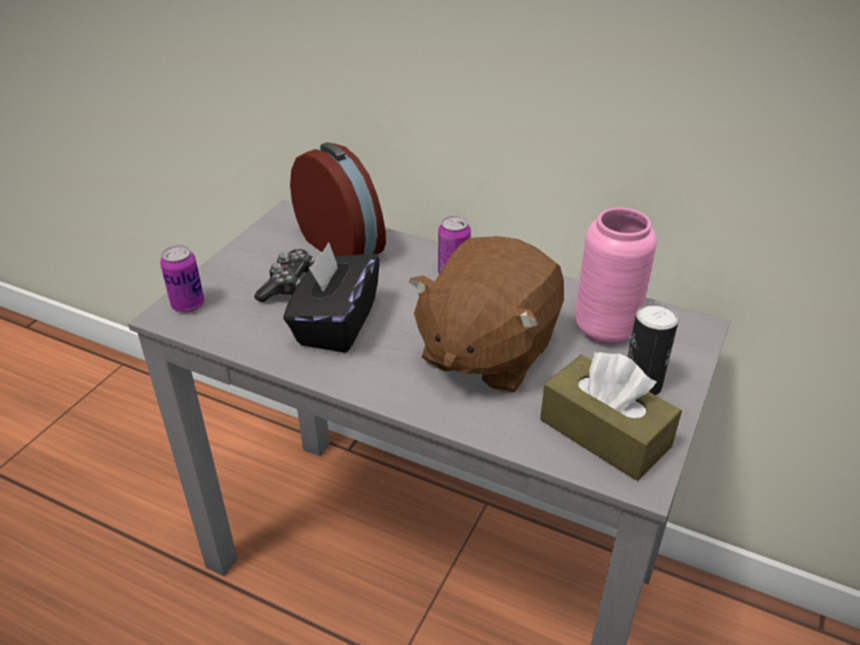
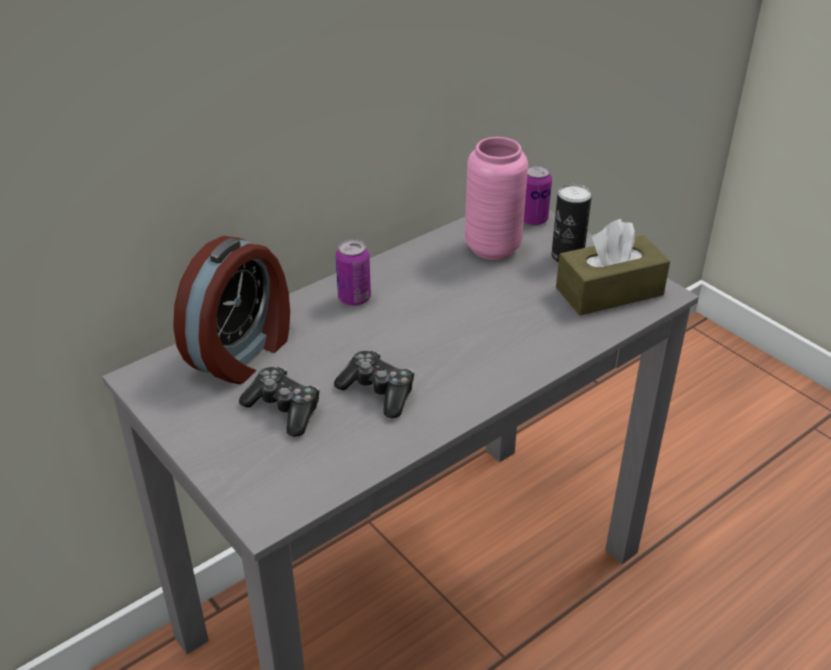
camera: 65 degrees left, 0 degrees up
can [160,245,204,313] -> can moved to [524,165,552,226]
black tissue box [283,242,380,353] -> game controller [334,351,414,418]
alarm clock [290,142,386,256] -> alarm clock turned 135 degrees clockwise [173,236,290,384]
brown plush toy [409,236,564,393] -> none

